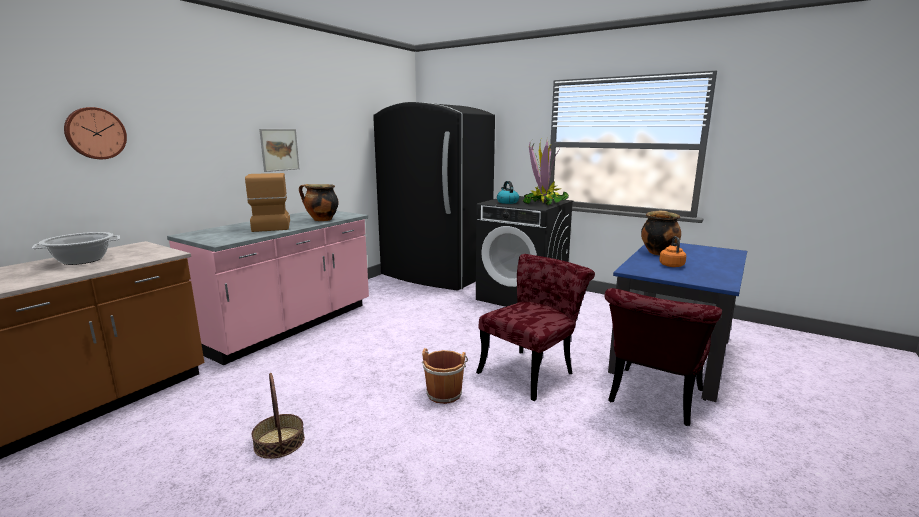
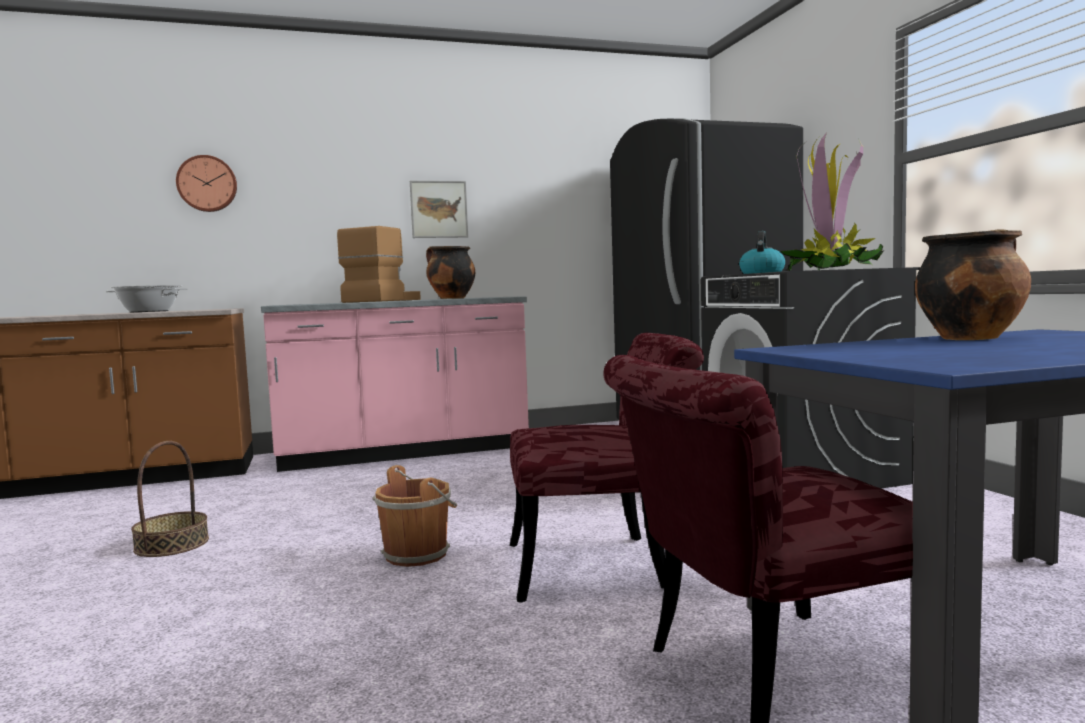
camera: 40 degrees right, 10 degrees down
orange kettle [659,236,686,267] -> none

